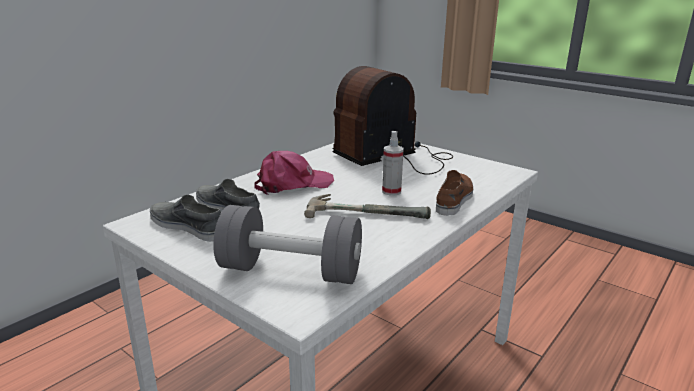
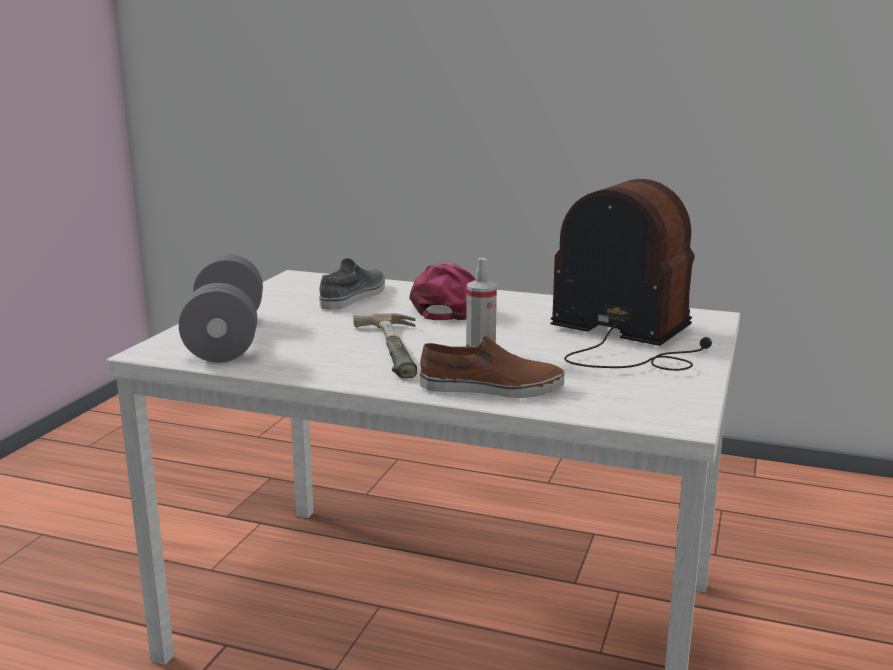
camera: 70 degrees right, 5 degrees down
grey shoe [150,195,221,242] -> none
pink cap [254,151,334,195] -> pink cap turned 120 degrees counterclockwise [410,262,475,320]

